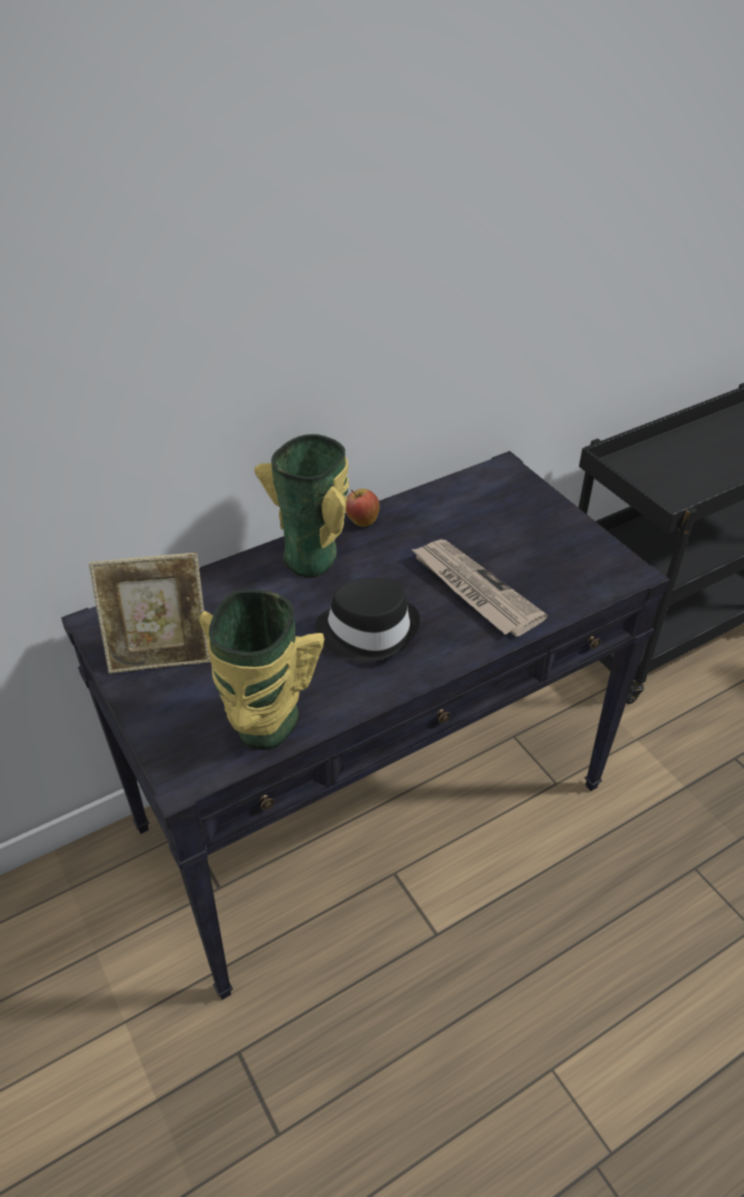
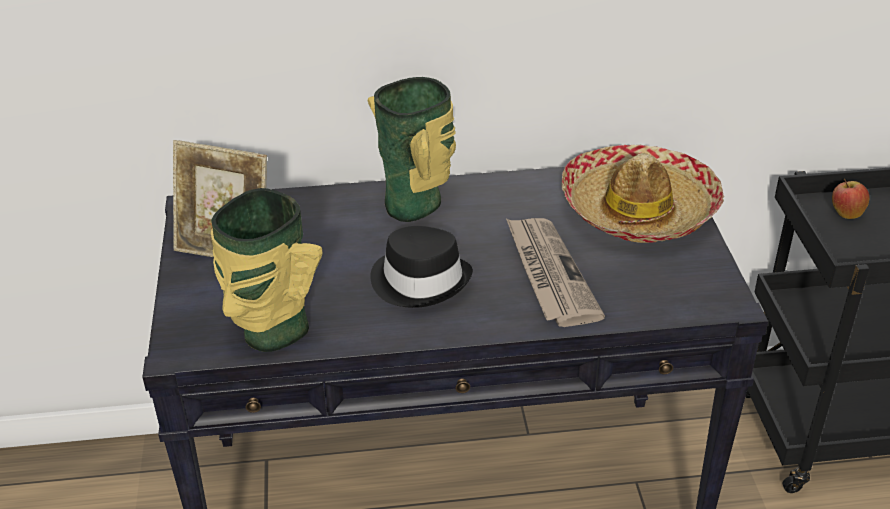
camera: 25 degrees right, 5 degrees down
apple [346,489,380,527] -> apple moved to [832,178,870,219]
none -> hat [561,144,724,243]

